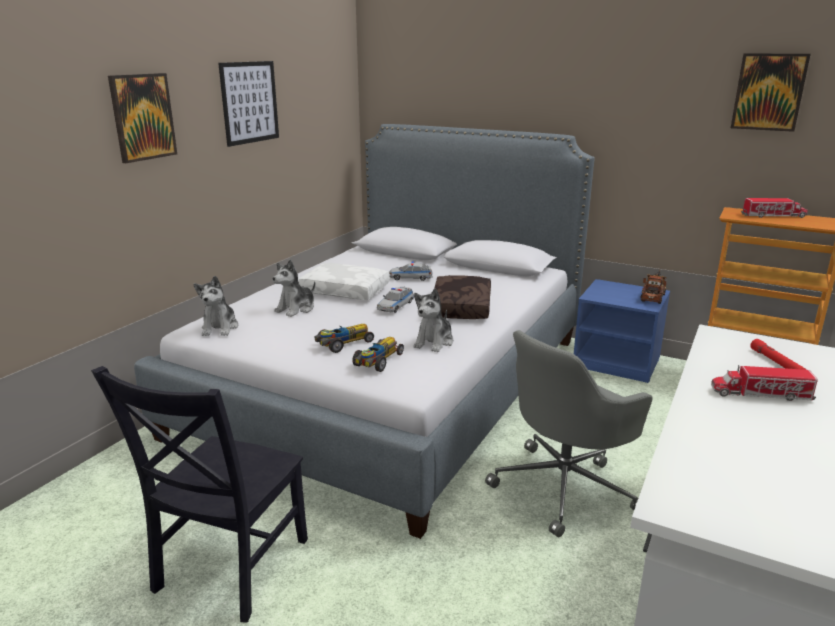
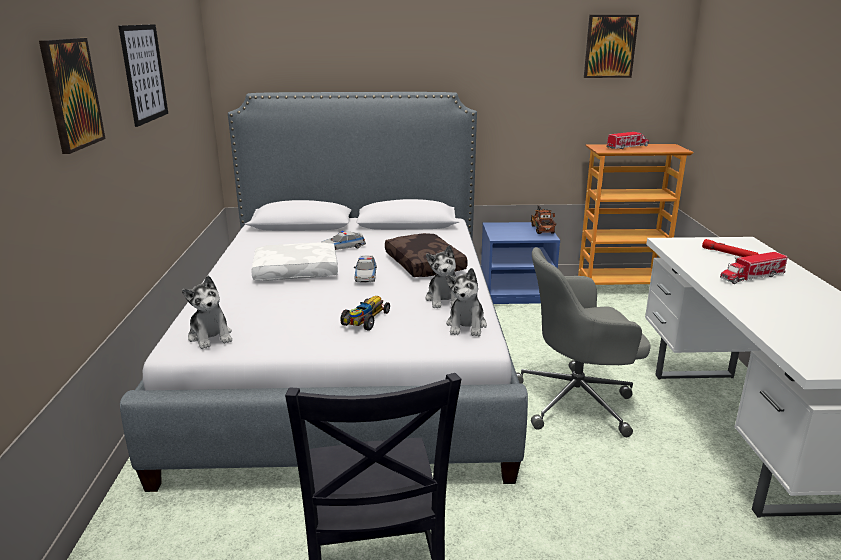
camera: 30 degrees left, 0 degrees up
plush toy [272,259,315,317] -> plush toy moved to [446,268,487,336]
toy car [353,337,404,372] -> none
grey office chair [485,330,653,537] -> grey office chair turned 60 degrees clockwise [516,247,651,437]

